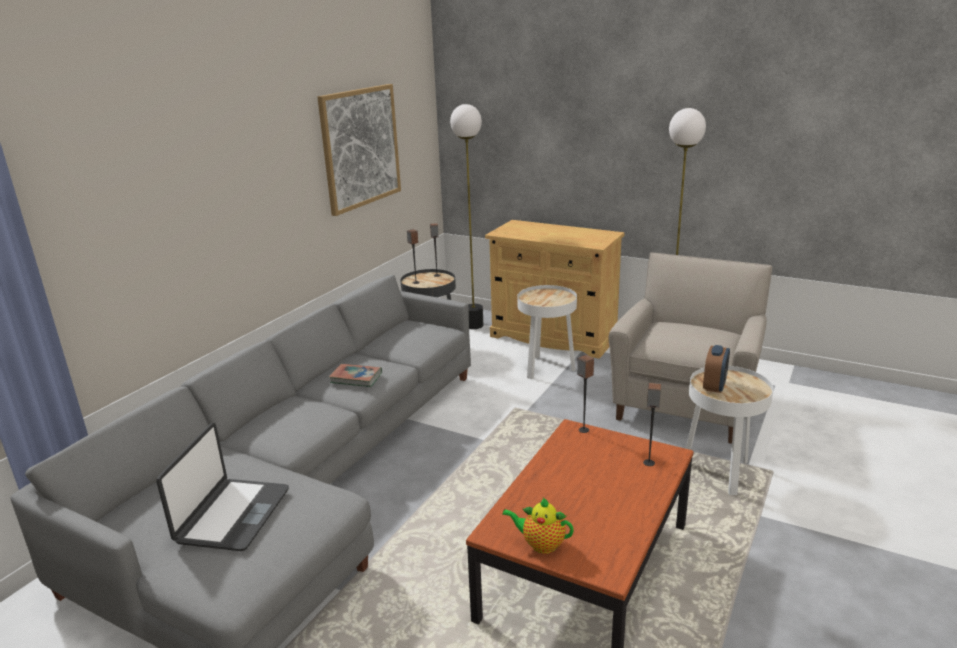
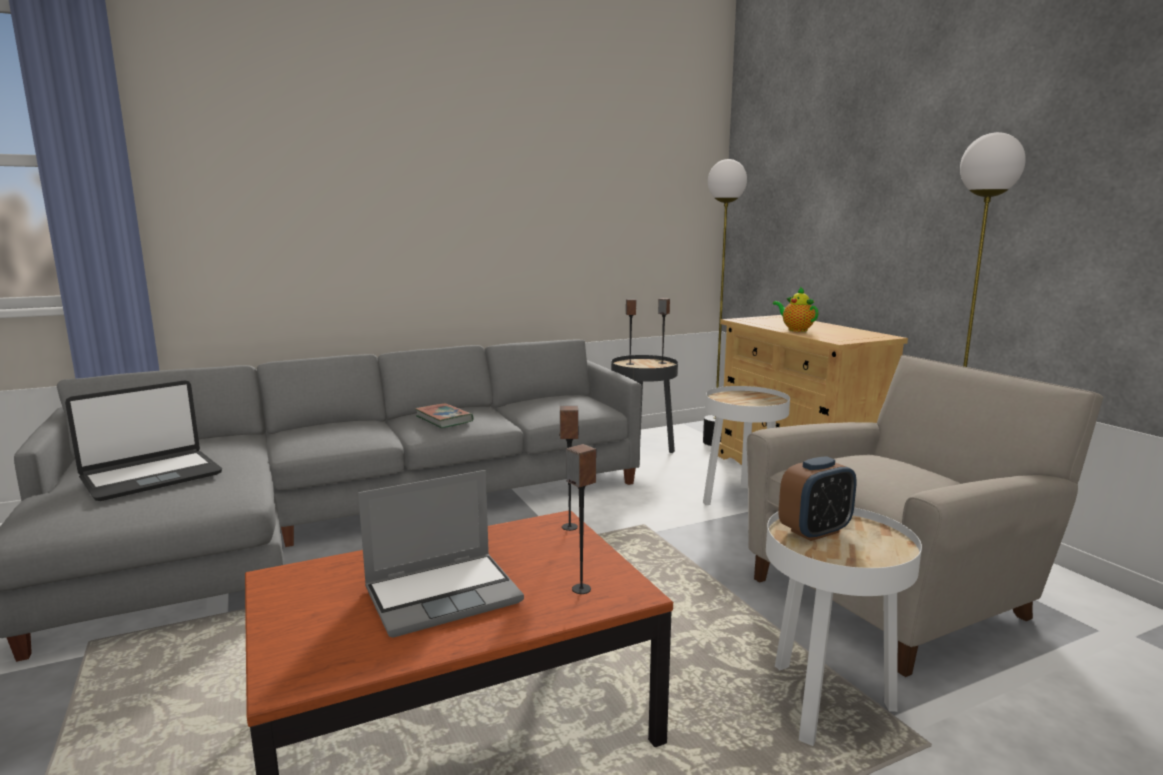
camera: 35 degrees right, 10 degrees down
picture [317,84,401,216] -> none
teapot [502,498,574,554] -> teapot moved to [773,286,819,332]
none -> laptop [358,470,524,638]

